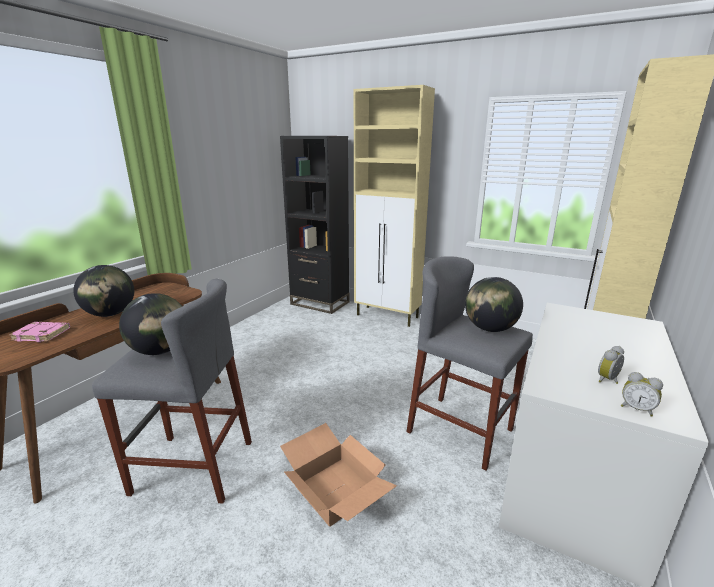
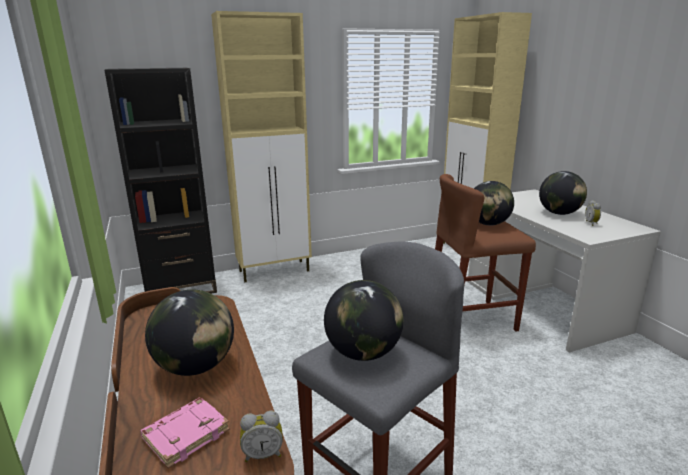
camera: 50 degrees left, 0 degrees up
cardboard box [280,423,397,527] -> none
grey stool [406,256,533,471] -> brown stool [435,174,536,332]
alarm clock [621,372,663,417] -> alarm clock moved to [240,411,283,462]
none -> globe [539,171,587,215]

